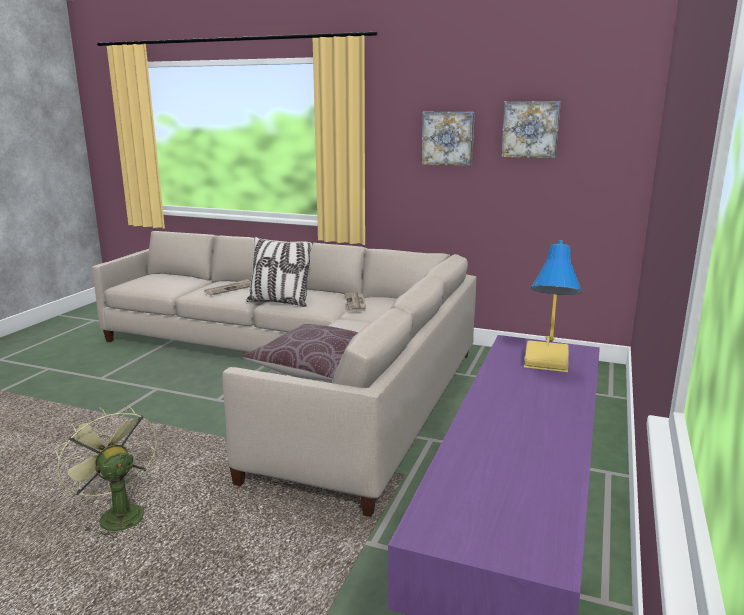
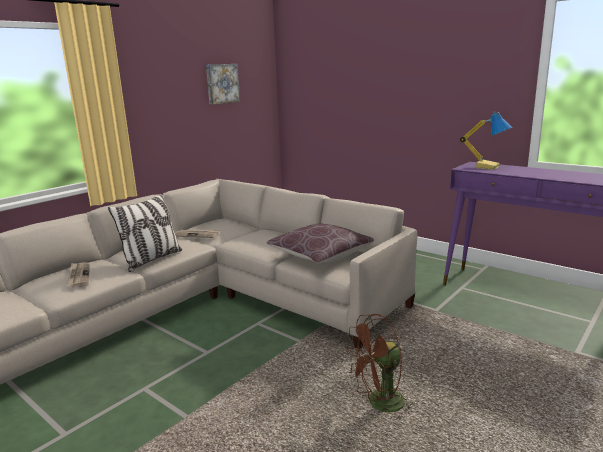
camera: 70 degrees left, 0 degrees up
green fan [54,406,158,539] -> brown fan [345,314,415,420]
picture [421,112,475,166] -> none

